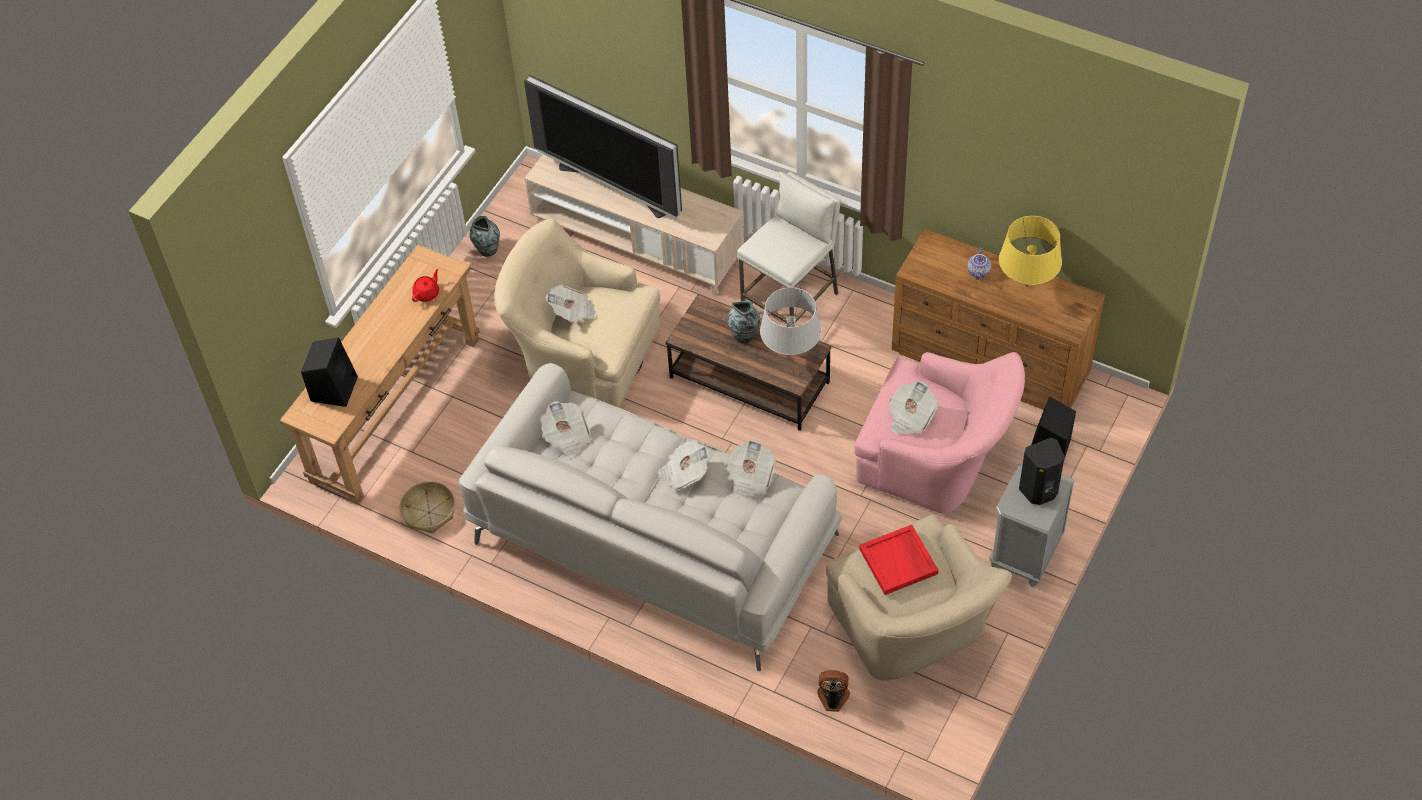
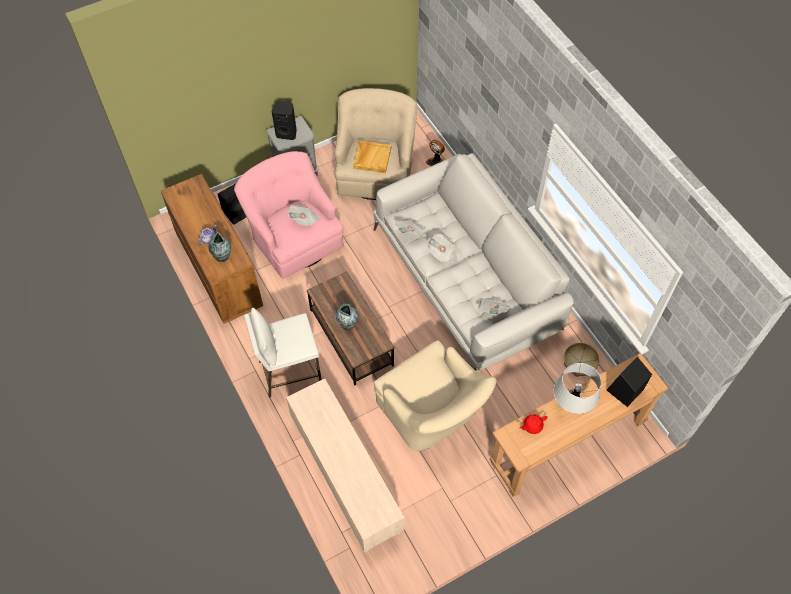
camera: 150 degrees left, 5 degrees up
vase [469,216,500,257] -> vase moved to [208,232,231,262]
television [524,75,682,219] -> none
newspaper [545,284,597,323] -> none
grey table lamp [760,287,821,355] -> grey table lamp moved to [554,363,601,414]
red tray [859,525,938,595] -> beige tray [353,141,391,173]
yellow table lamp [999,216,1062,287] -> none

